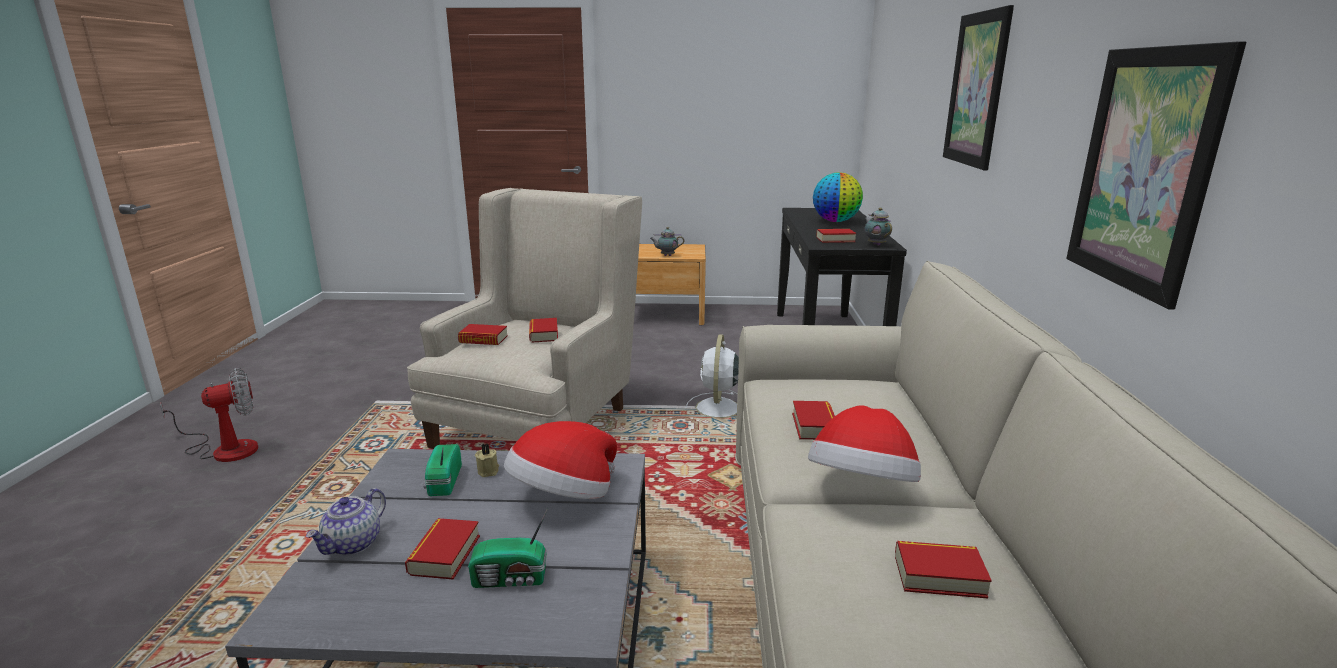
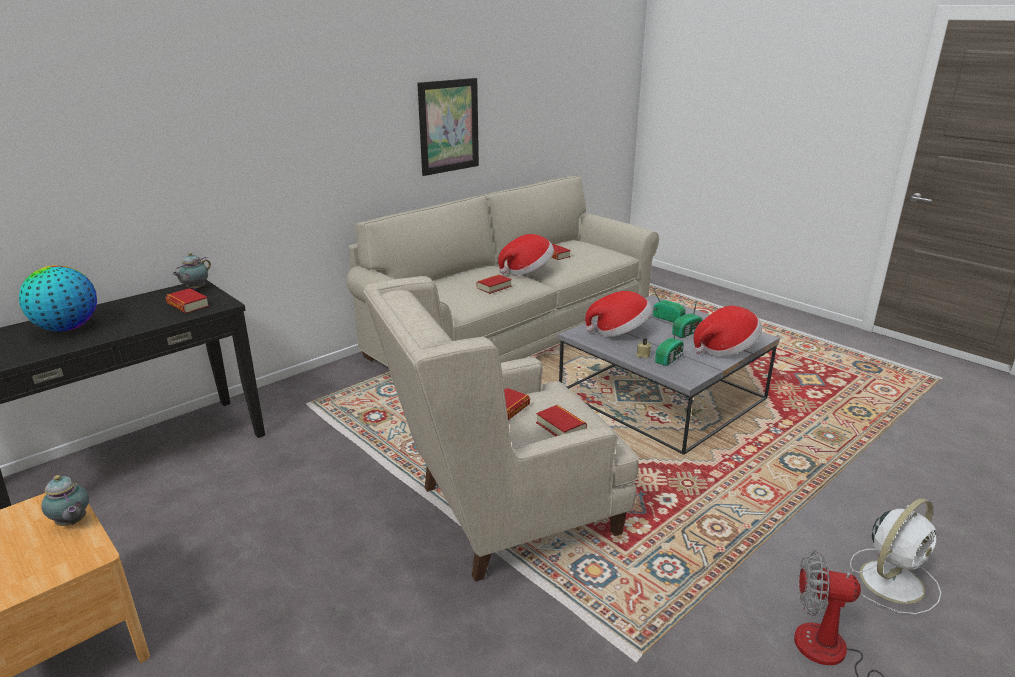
camera: 135 degrees left, 5 degrees up
teapot [306,488,386,555] -> hat [694,306,762,357]
book [405,518,480,580] -> radio [672,299,703,338]
white fan [685,334,739,424] -> white fan moved to [850,498,941,614]
picture [943,5,1014,171] -> none

